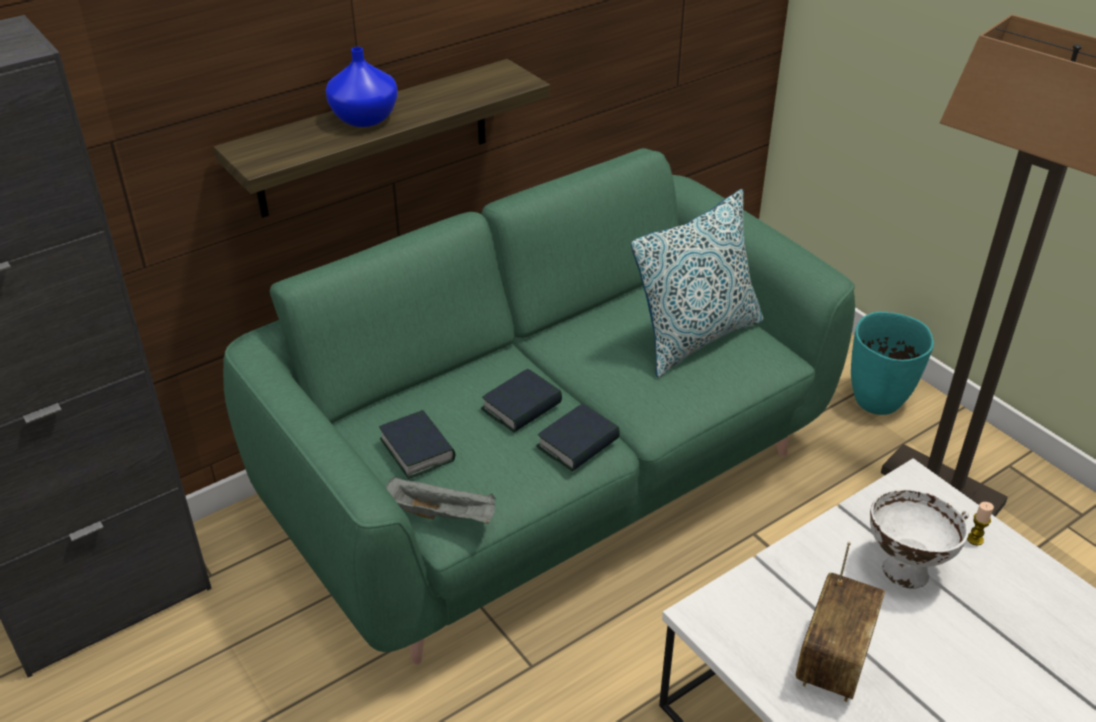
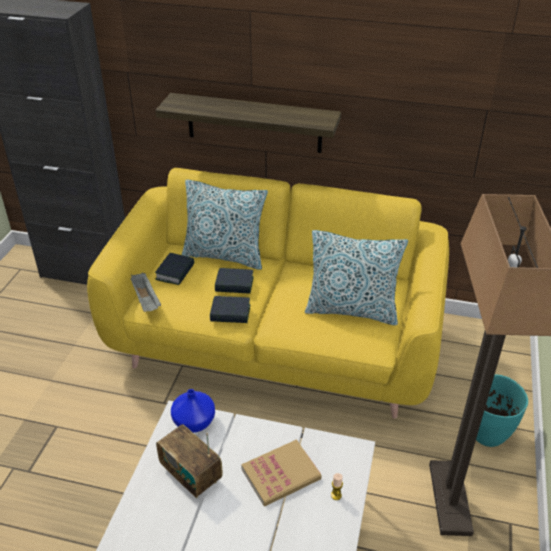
camera: 50 degrees right, 0 degrees up
green sofa [223,148,855,665] -> yellow sofa [87,168,449,419]
blue vase [326,47,398,127] -> blue vase moved to [171,389,215,433]
radio [796,541,885,702] -> radio turned 60 degrees clockwise [156,424,223,499]
white bowl [870,489,969,589] -> book [241,439,322,507]
none -> pillow [182,180,268,270]

